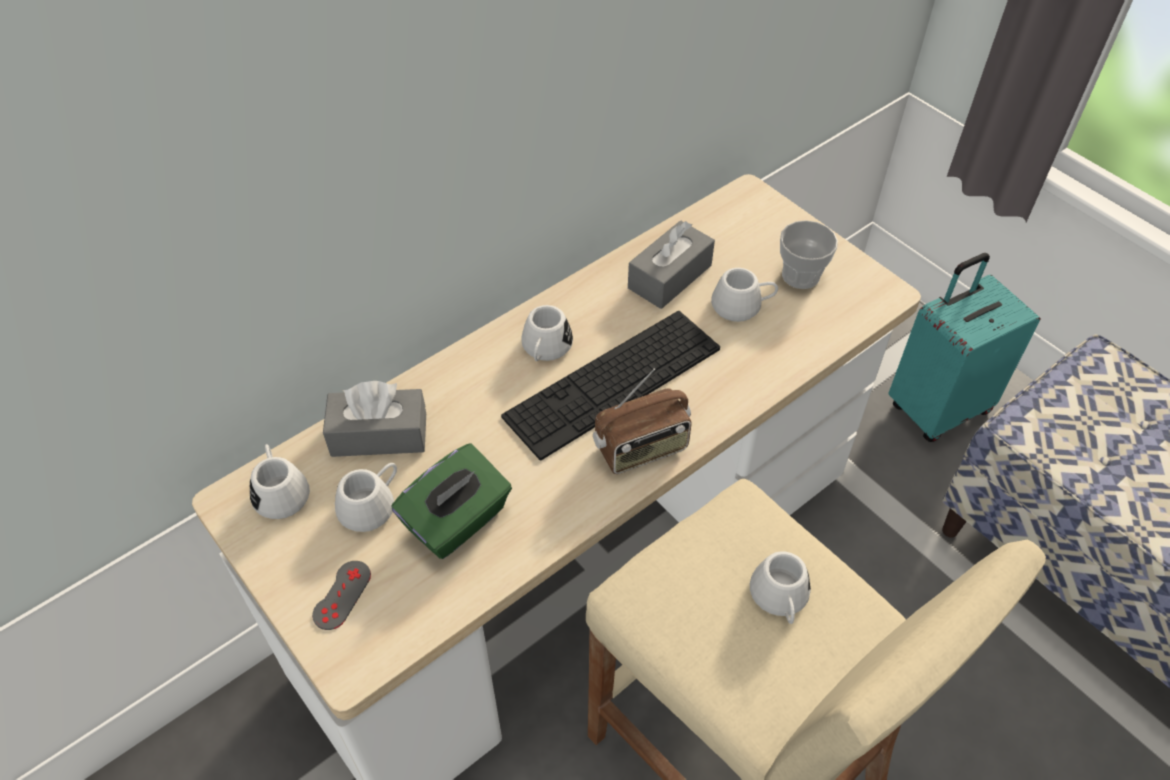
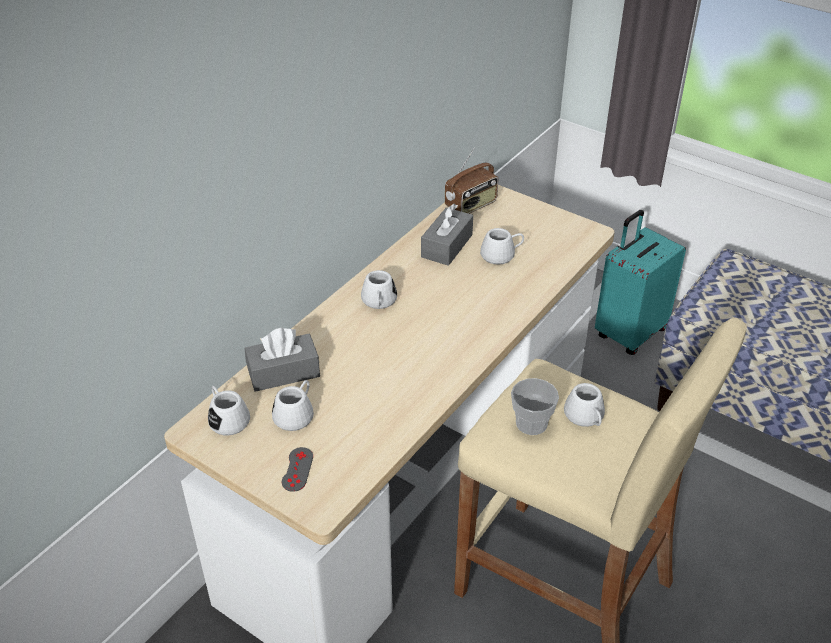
camera: 15 degrees left, 10 degrees down
green tissue box [391,443,512,559] -> none
keyboard [501,311,720,460] -> none
radio [593,369,692,474] -> radio moved to [445,148,498,214]
cup [780,220,838,289] -> cup moved to [511,378,559,435]

